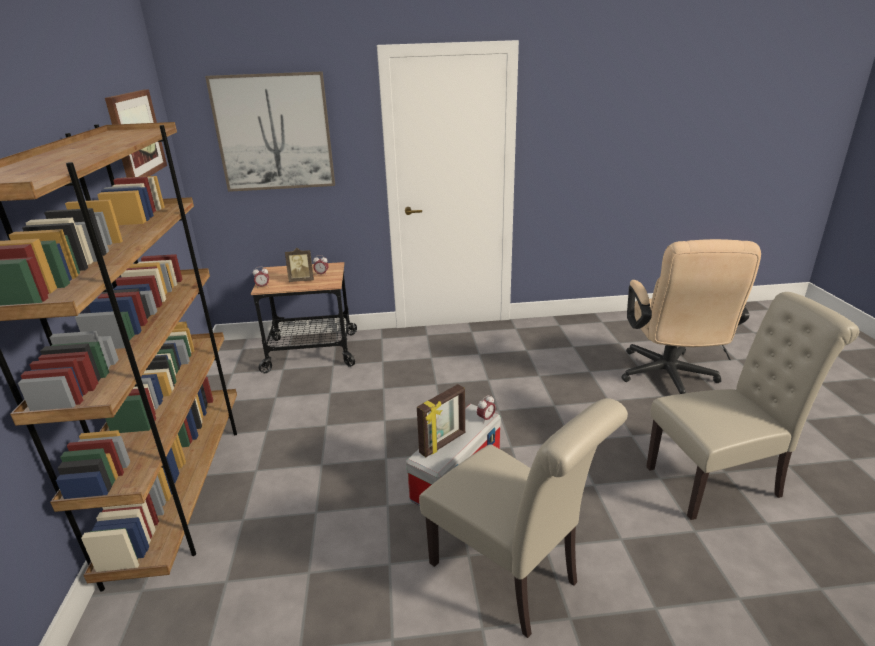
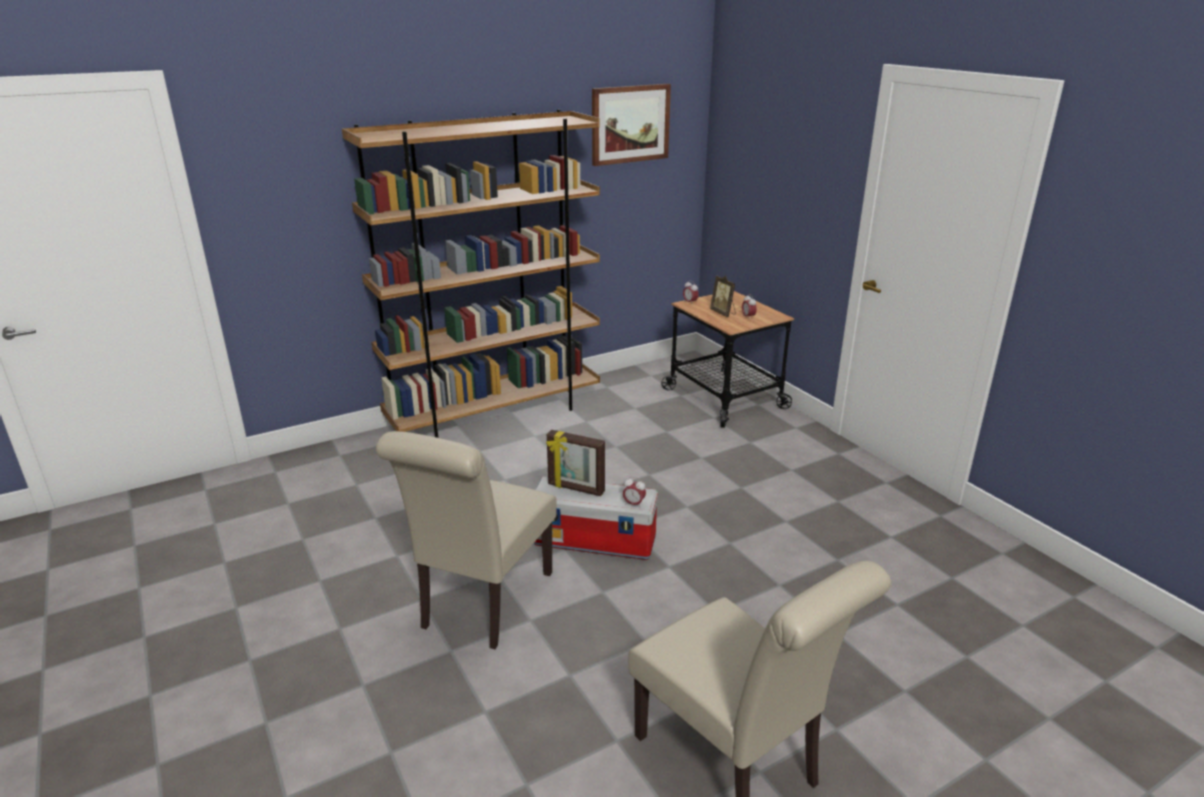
camera: 65 degrees right, 0 degrees up
picture [205,71,335,192] -> none
beige office chair [621,239,761,394] -> none

